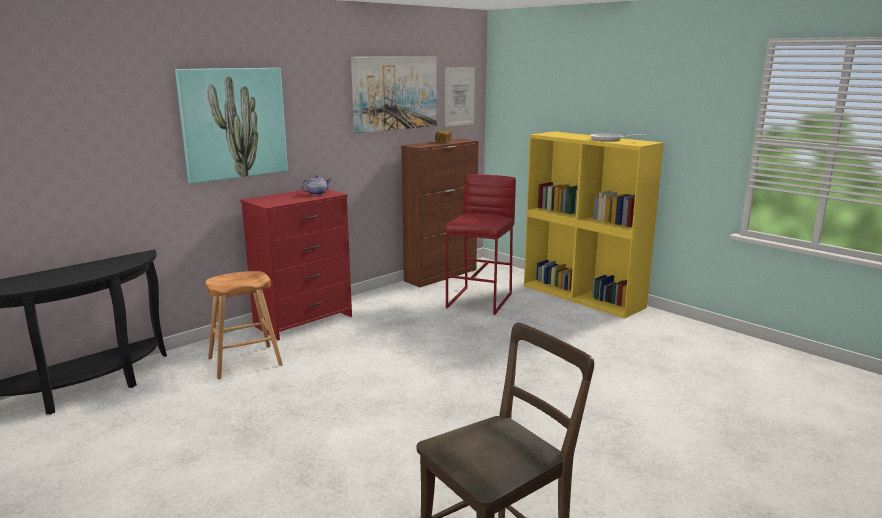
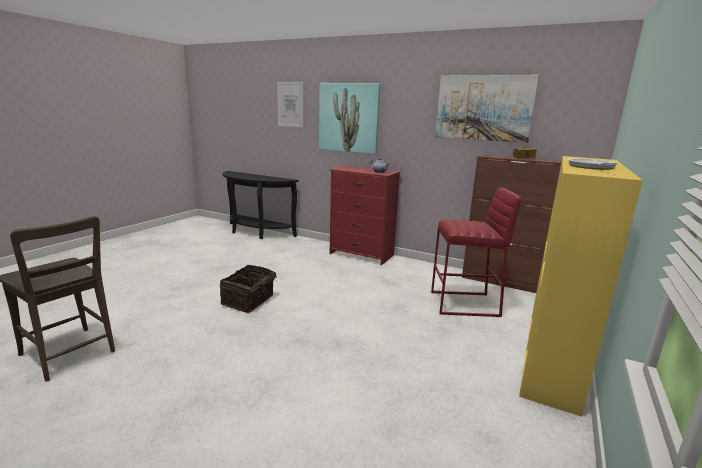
camera: 70 degrees right, 0 degrees up
brown stool [205,271,283,379] -> none
picture [445,67,475,127] -> picture moved to [277,82,303,127]
none -> basket [220,265,277,313]

